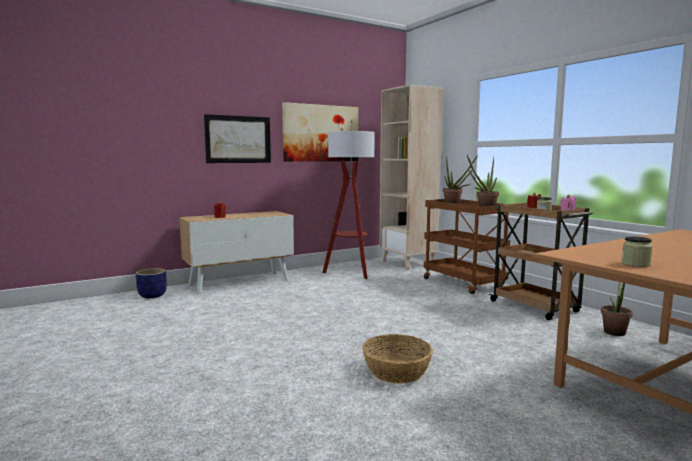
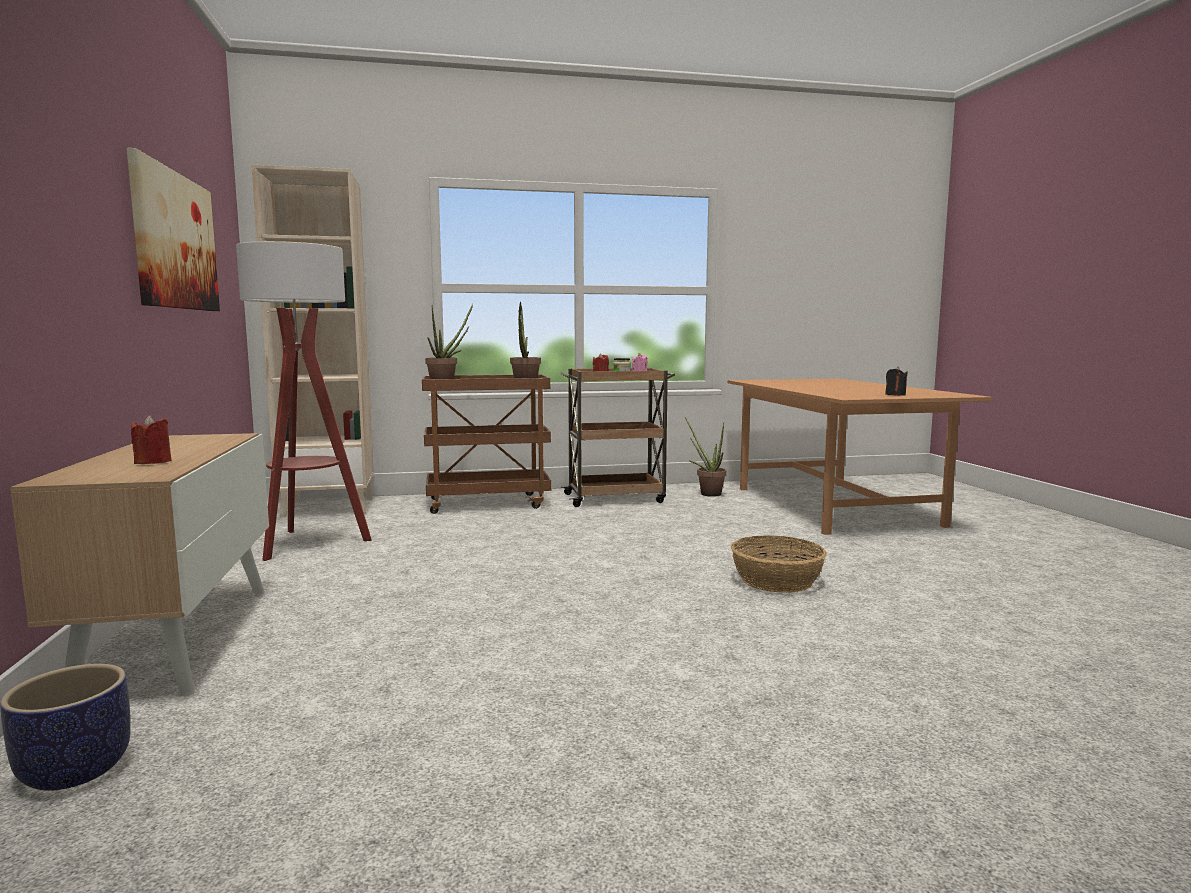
camera: 70 degrees left, 0 degrees up
picture [204,114,271,163] -> none
jar [621,236,653,267] -> black candle [885,366,908,396]

